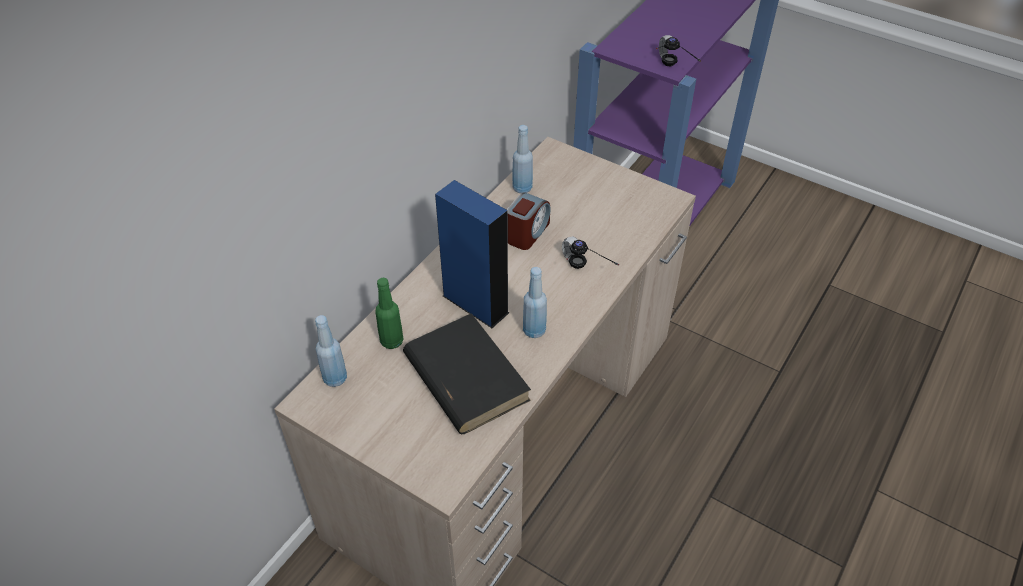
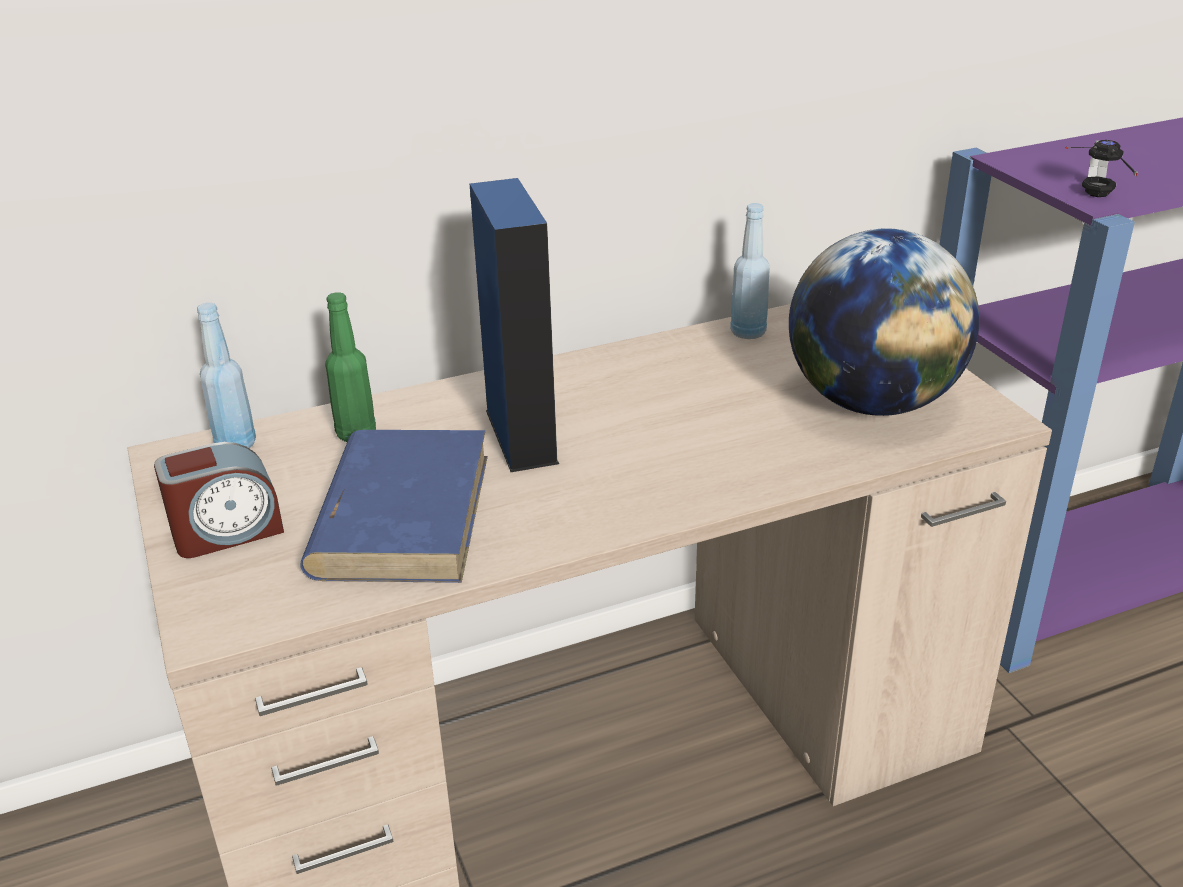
camera: 35 degrees right, 15 degrees down
black book [403,313,531,434] -> blue book [300,430,488,583]
alarm clock [507,193,551,250] -> alarm clock moved to [154,442,284,558]
blue bottle [523,267,547,338] -> none
headphones [562,236,619,269] -> none
none -> globe [789,228,979,416]

